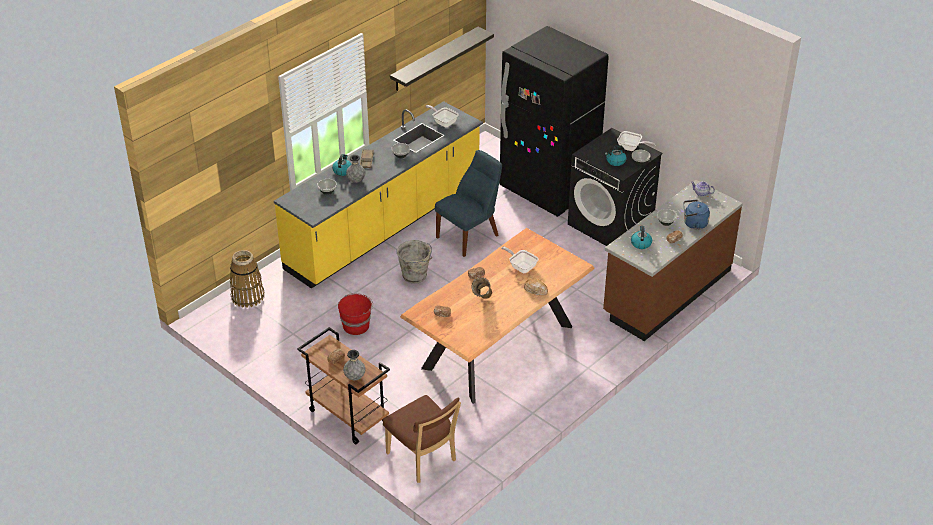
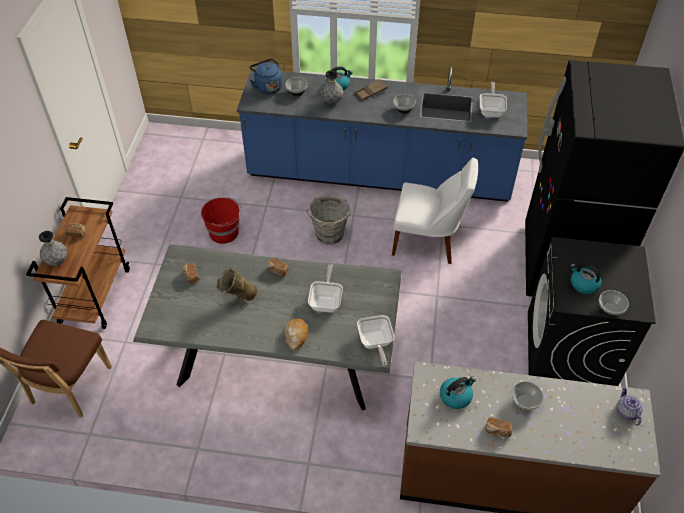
camera: 55 degrees right, 10 degrees up
basket [230,250,264,308] -> none
yellow counter [274,101,483,289] -> blue counter [237,67,527,202]
shelf [390,27,494,91] -> none
brown dining table [400,228,595,404] -> grey dining table [133,244,402,410]
blue chair [435,150,502,257] -> white chair [392,158,478,264]
frying pan [617,131,655,151] -> frying pan moved to [357,315,394,367]
blue kettle [683,199,710,229] -> blue kettle moved to [249,58,283,94]

